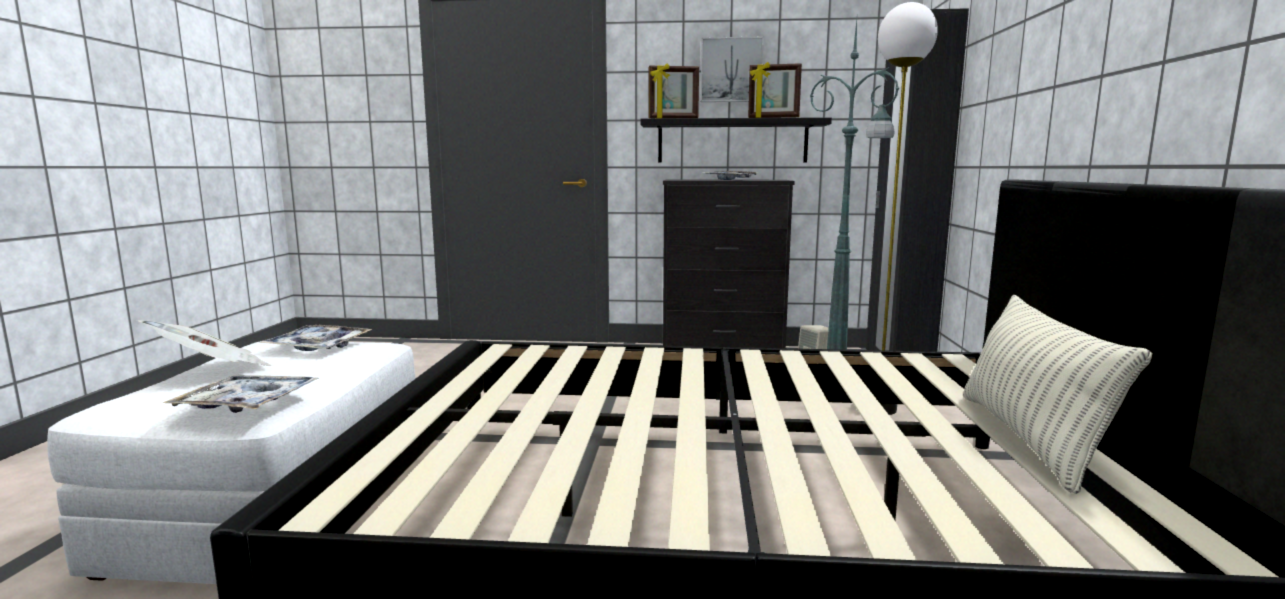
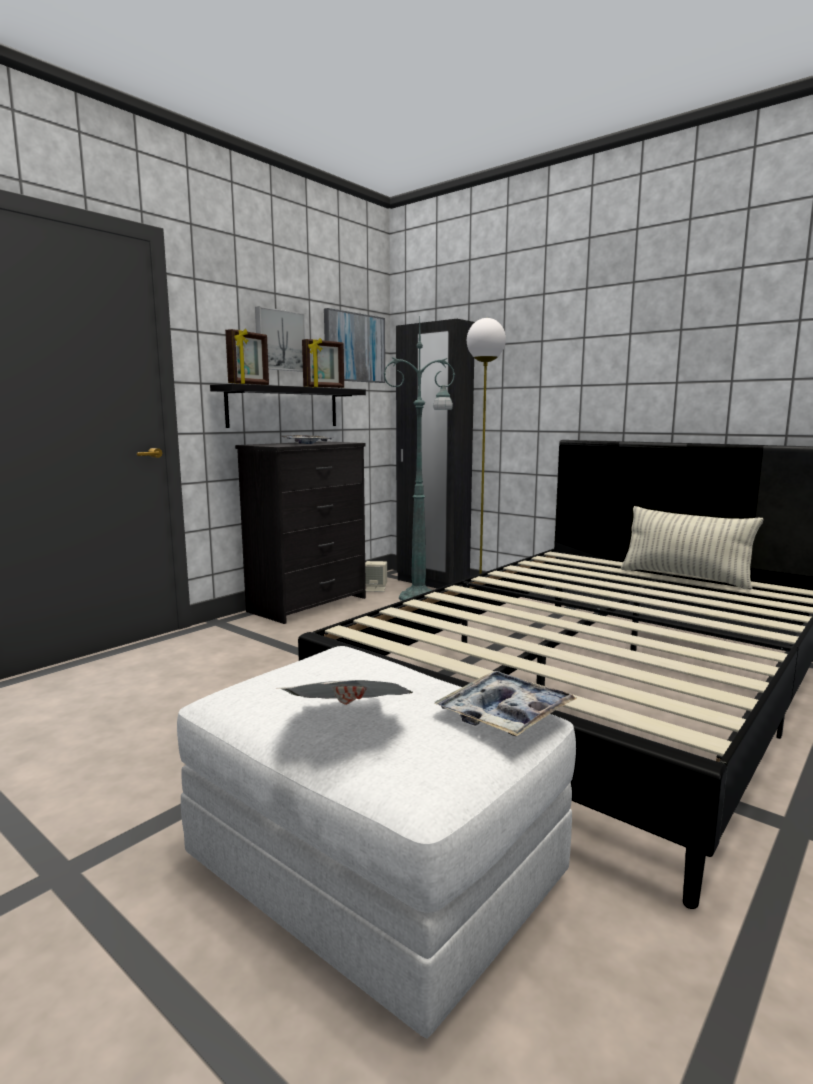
camera: 55 degrees left, 0 degrees up
tray [260,325,372,351] -> none
none -> picture [324,308,385,383]

